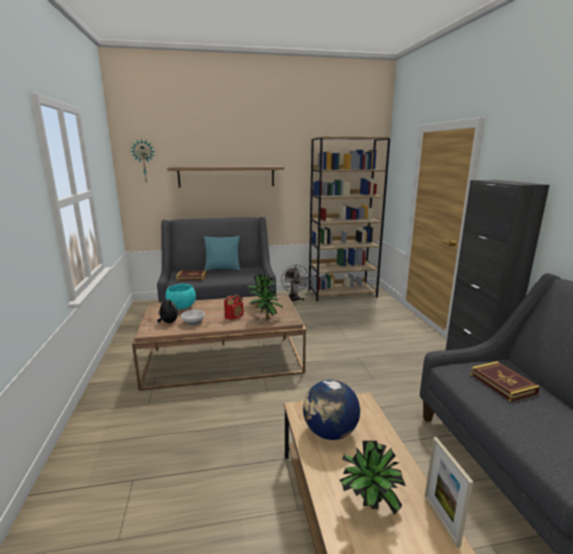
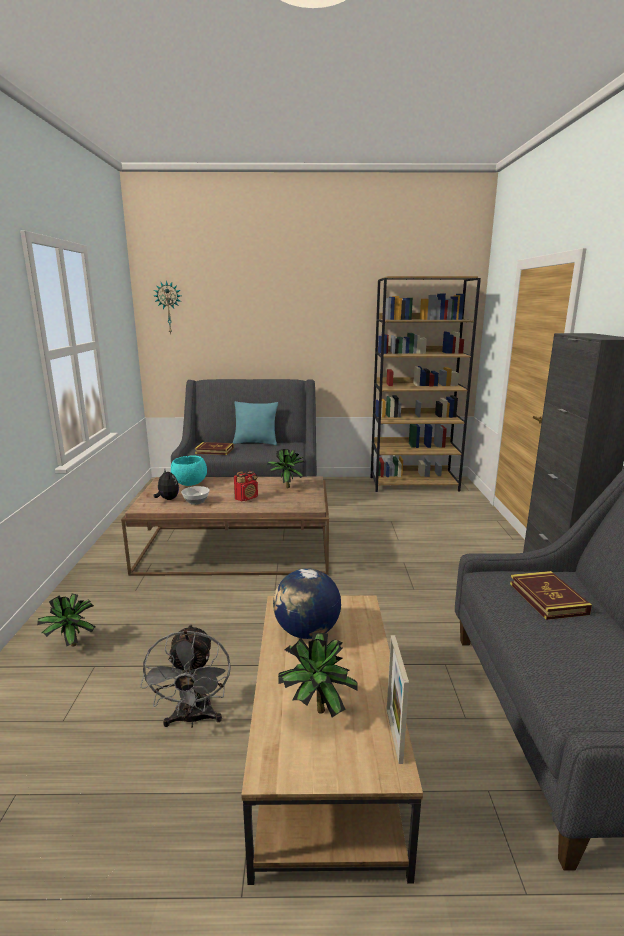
camera: 10 degrees right, 0 degrees up
shelf [167,166,284,187] -> none
potted plant [250,286,283,320] -> potted plant moved to [37,594,96,647]
grey fan [281,265,311,302] -> grey fan moved to [140,624,231,728]

